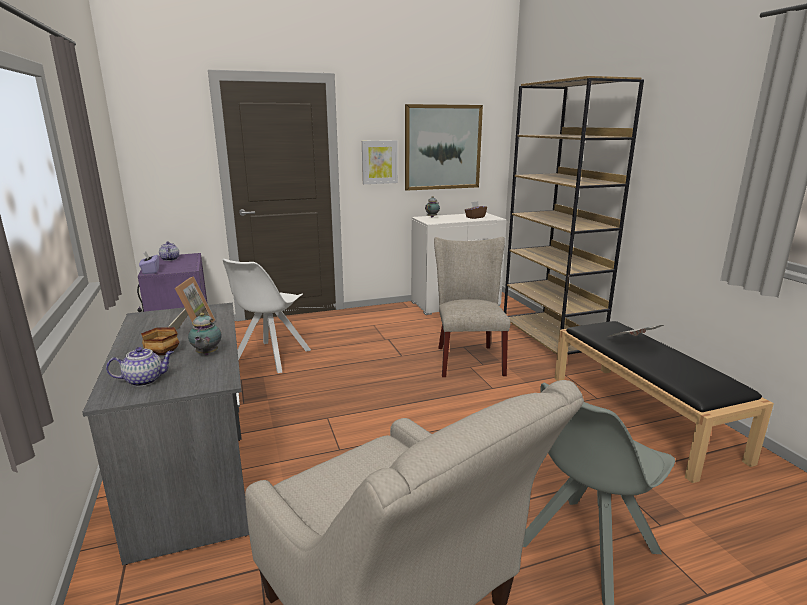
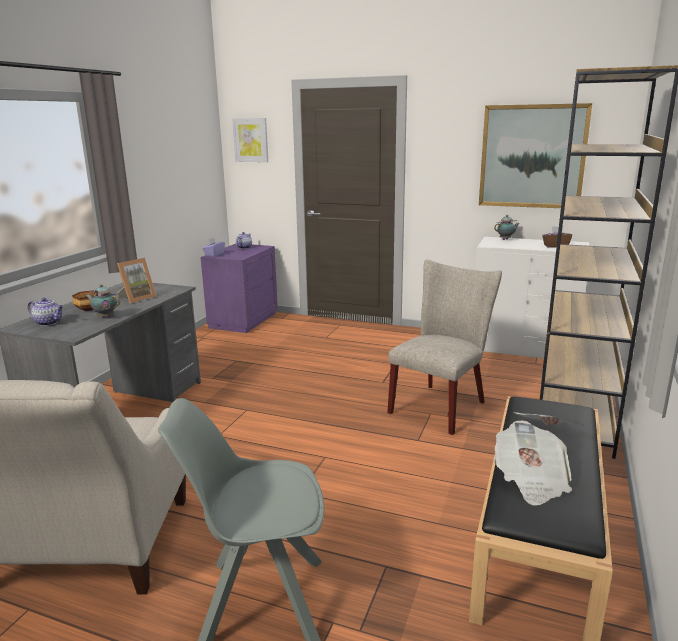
camera: 40 degrees right, 0 degrees up
teapot [188,313,222,355] -> teapot turned 75 degrees clockwise [86,284,120,318]
white chair [223,259,311,373] -> none
picture [362,140,398,184] -> picture moved to [232,118,268,162]
none -> newspaper [494,420,572,506]

